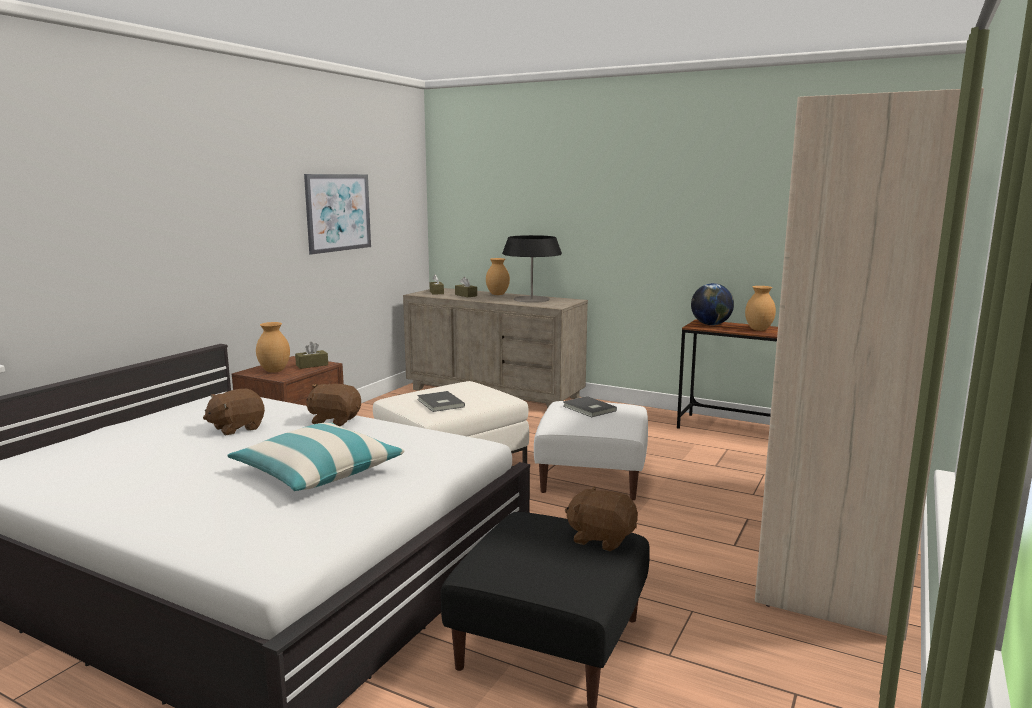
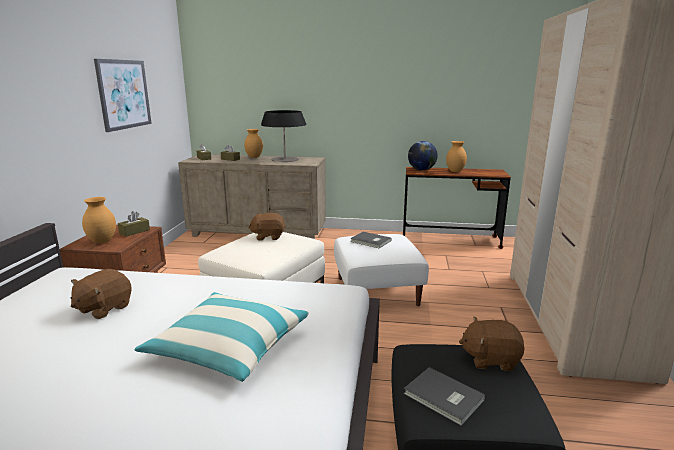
camera: 20 degrees left, 5 degrees up
brown plush toy [306,384,361,426] -> brown plush toy moved to [248,213,286,240]
grey book [417,391,465,412] -> grey book moved to [404,367,485,426]

